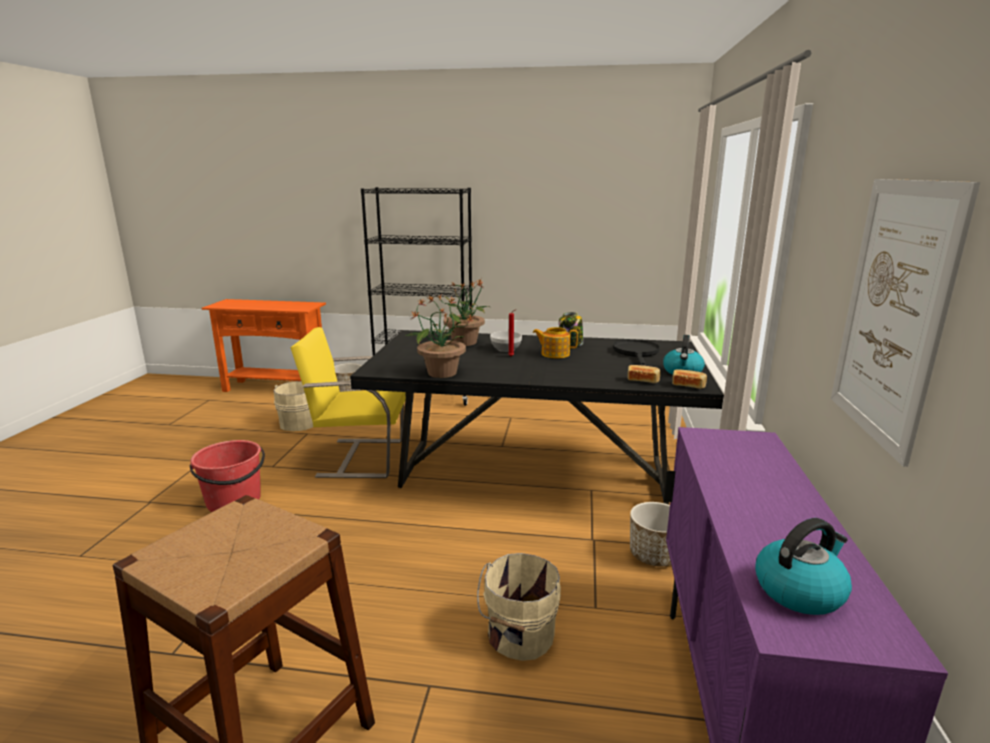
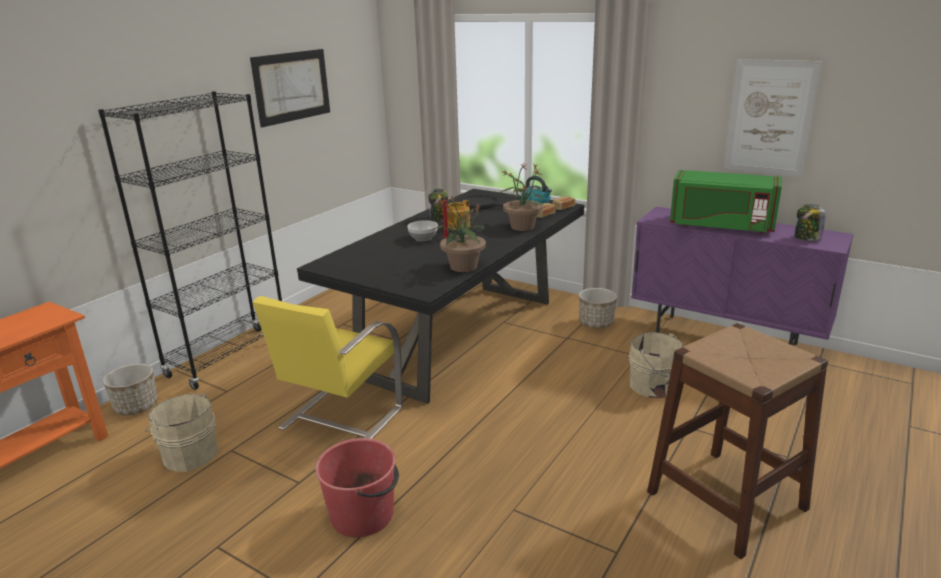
camera: 65 degrees left, 5 degrees up
potted plant [436,279,490,346] -> potted plant moved to [498,163,545,231]
kettle [755,518,852,615] -> jar [794,204,826,241]
none -> picture [250,49,330,127]
none -> green microwave [670,170,782,233]

